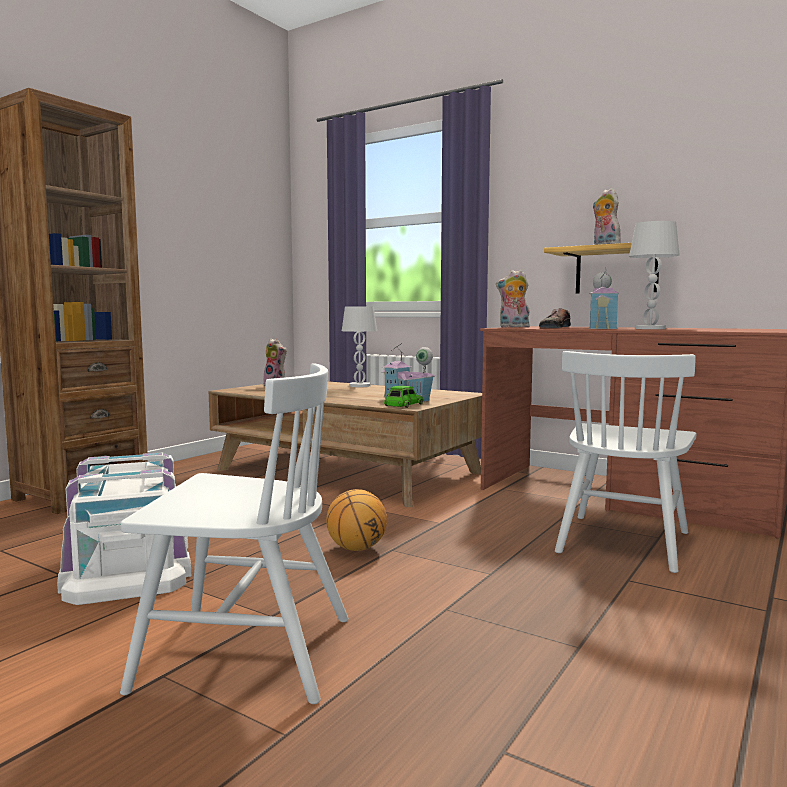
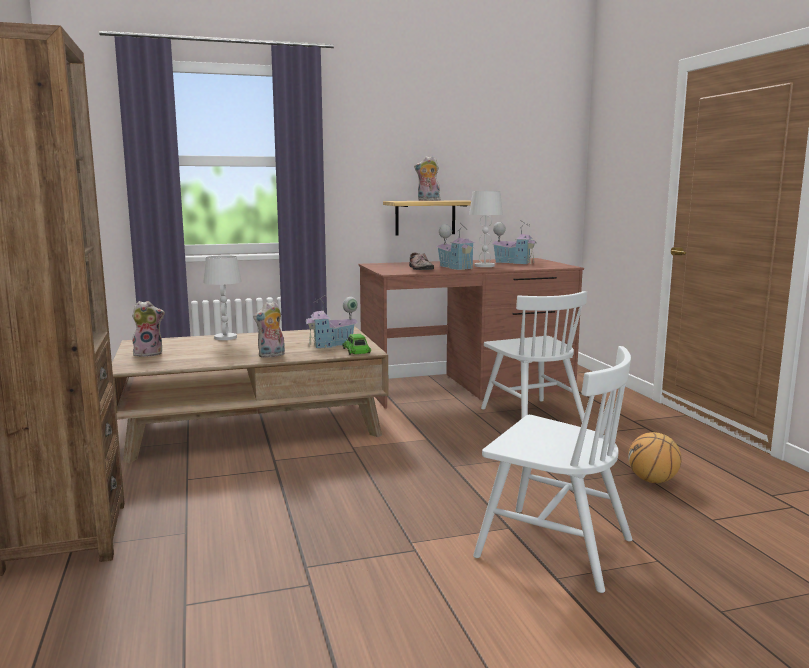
camera: 50 degrees left, 5 degrees up
white storage box [57,452,191,605] -> none
white chair [120,363,349,704] -> white chair turned 75 degrees clockwise [473,346,633,593]
basketball [326,489,387,551] -> basketball moved to [628,432,681,483]
plush toy [496,270,530,327] -> plush toy moved to [253,301,285,358]
none -> toy house [492,220,536,264]

